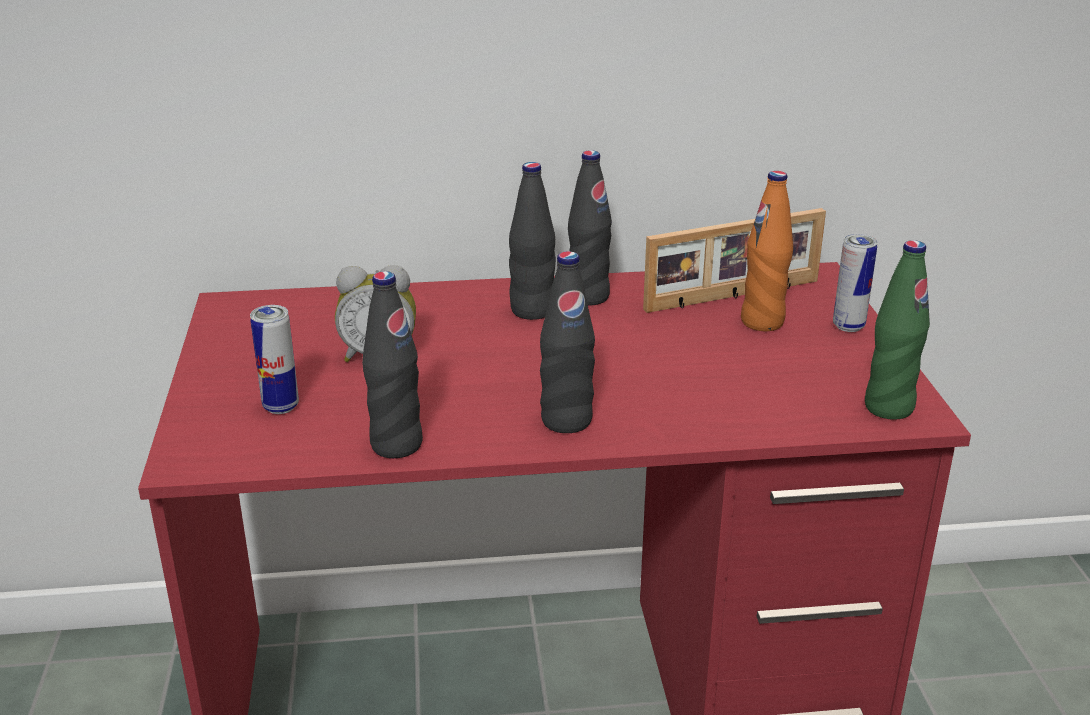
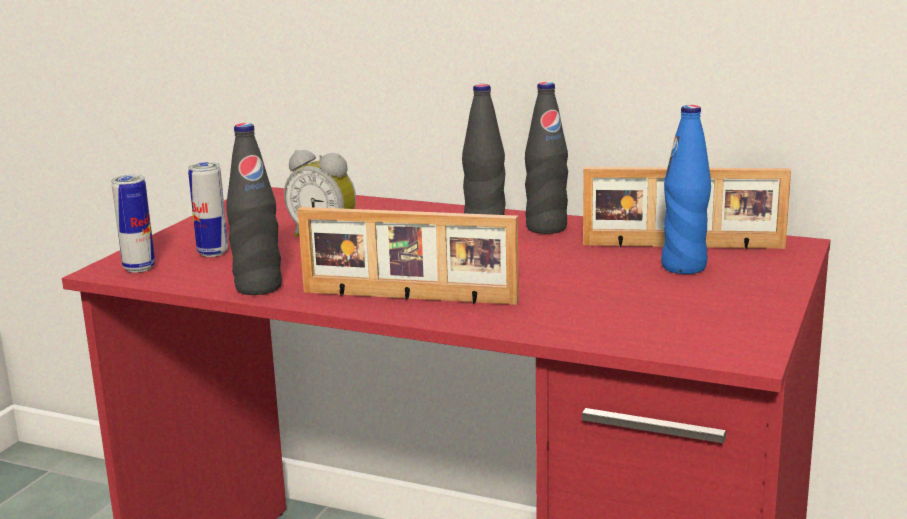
camera: 30 degrees right, 10 degrees down
black bottle [540,251,595,433] -> picture frame [297,207,519,305]
orange bottle [741,171,793,331] -> blue bottle [661,105,711,274]
can [833,234,878,332] -> can moved to [111,174,155,273]
green bottle [865,240,930,420] -> none

